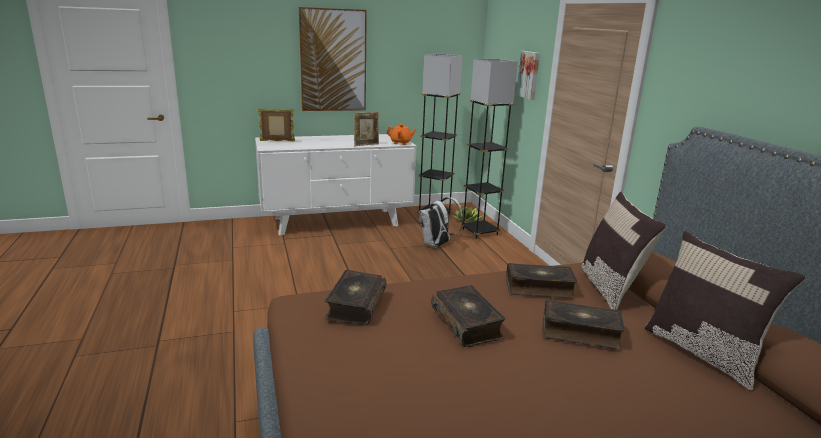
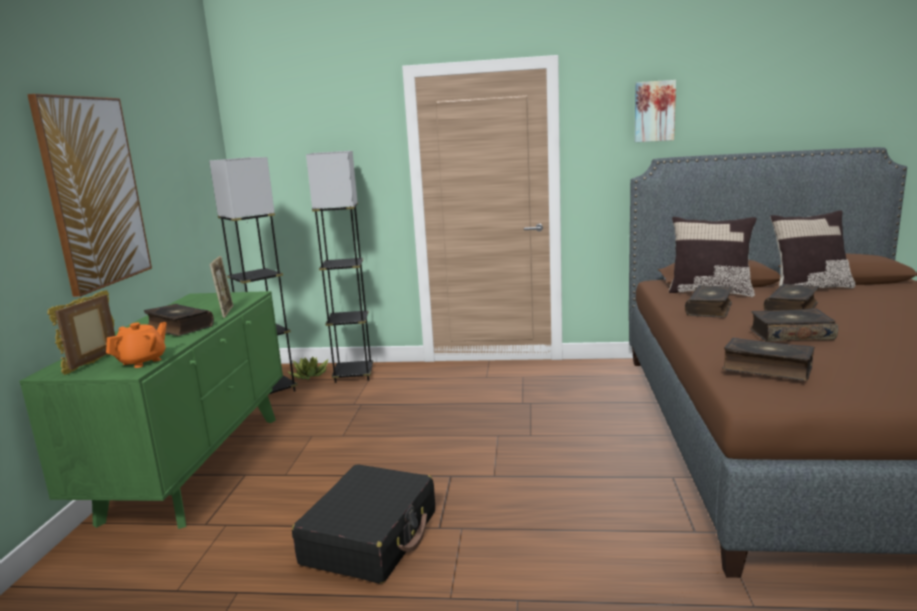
camera: 65 degrees left, 5 degrees down
white dresser [255,134,417,236] -> green dresser [19,291,283,529]
orange teapot [387,124,417,145] -> orange teapot moved to [106,322,167,368]
white backpack [419,197,463,248] -> none
picture [517,51,540,100] -> picture moved to [635,80,676,142]
none -> book [144,304,214,336]
none -> black suitcase [292,464,435,584]

